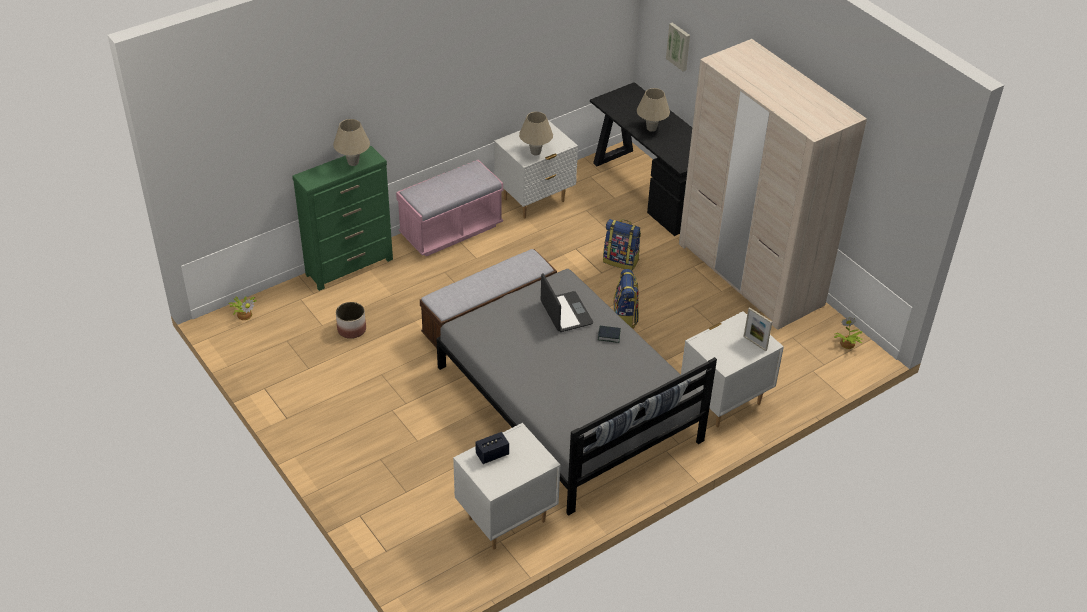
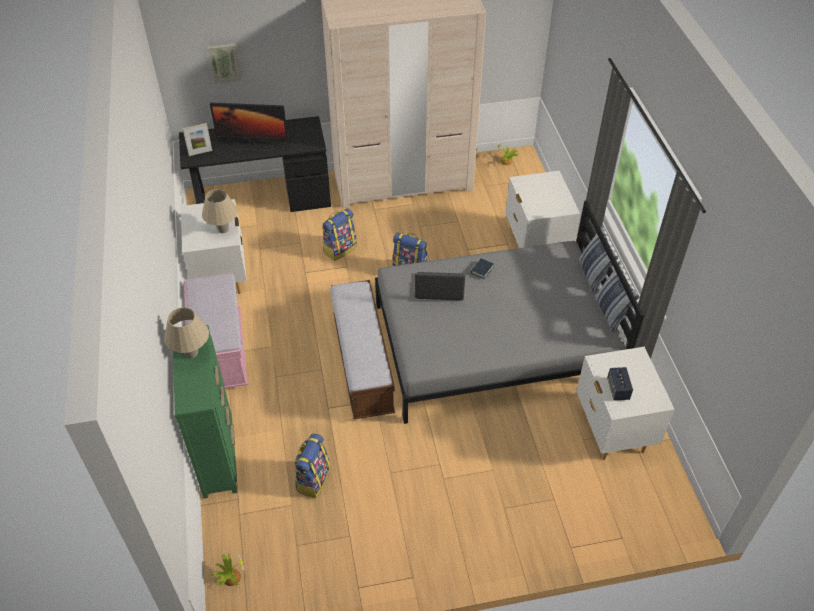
camera: 65 degrees left, 5 degrees up
planter [336,302,366,339] -> backpack [294,433,330,498]
beige table lamp [637,88,670,132] -> monitor [210,103,288,151]
picture frame [743,307,772,351] -> picture frame moved to [182,123,212,156]

